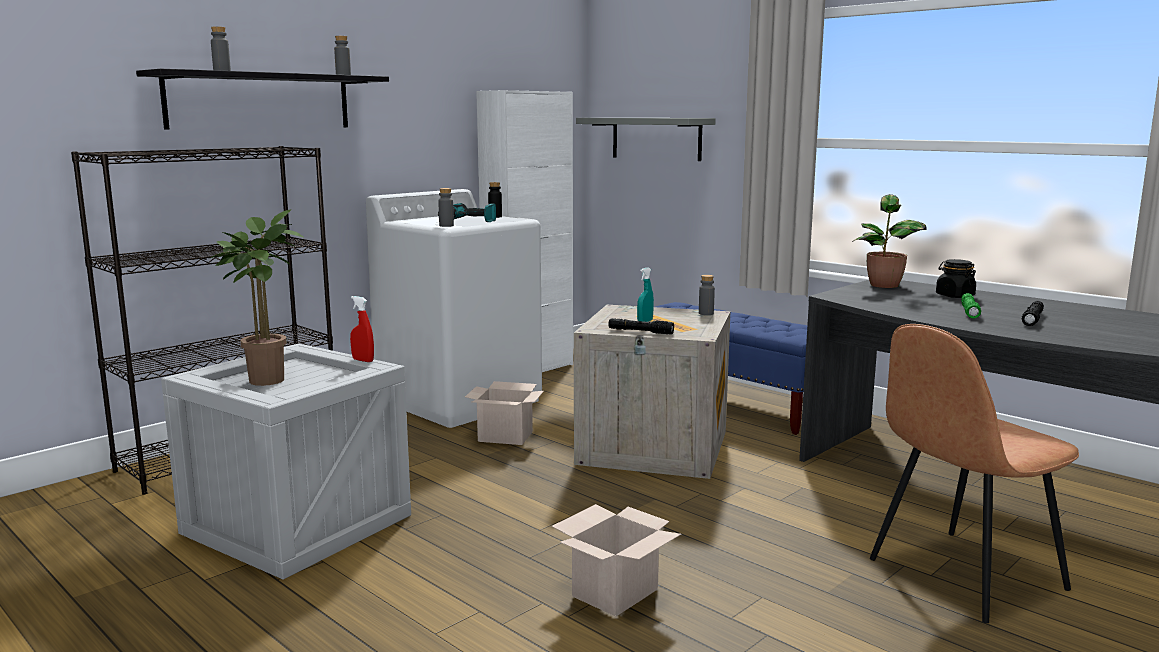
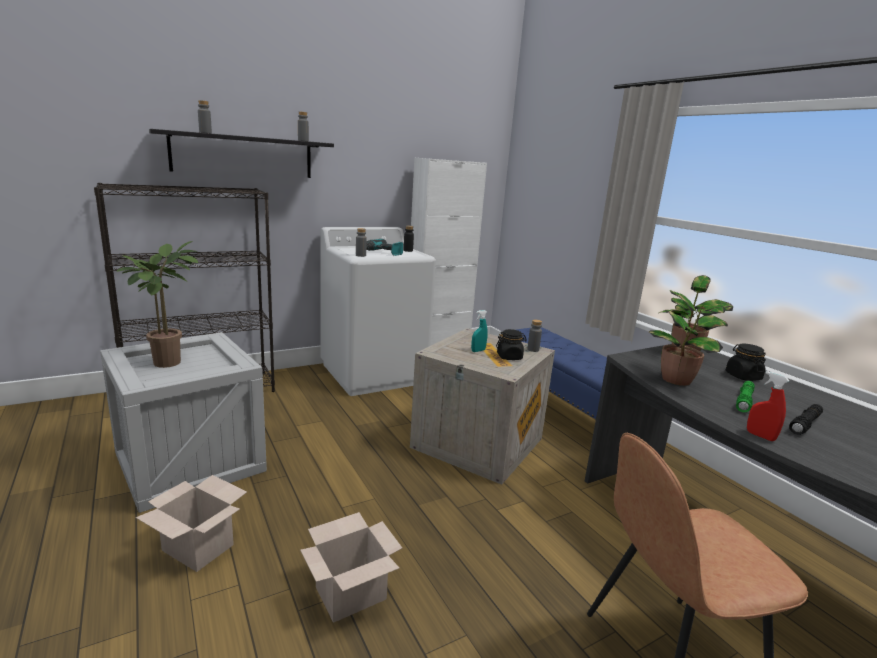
camera: 15 degrees right, 5 degrees up
red spray bottle [350,296,374,362] -> red spray bottle moved to [747,371,789,441]
cardboard box [465,381,544,445] -> cardboard box moved to [136,475,247,572]
grey shelf [576,118,716,161] -> none
black flashlight [609,318,674,334] -> none
none -> black jar [496,329,527,360]
none -> potted plant [649,290,731,386]

